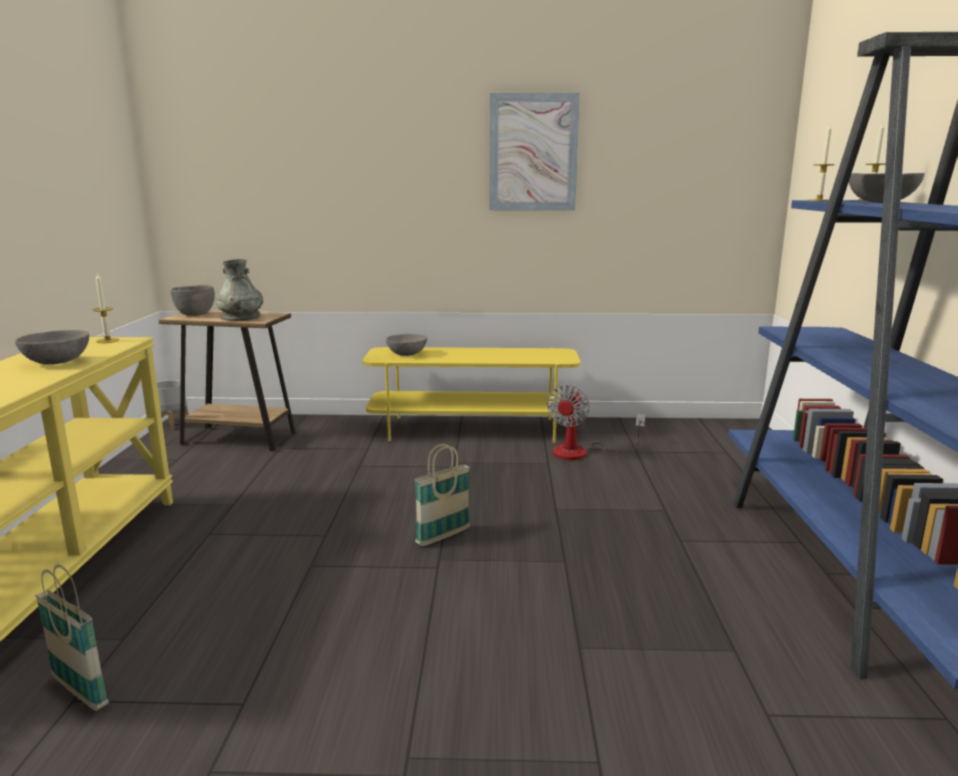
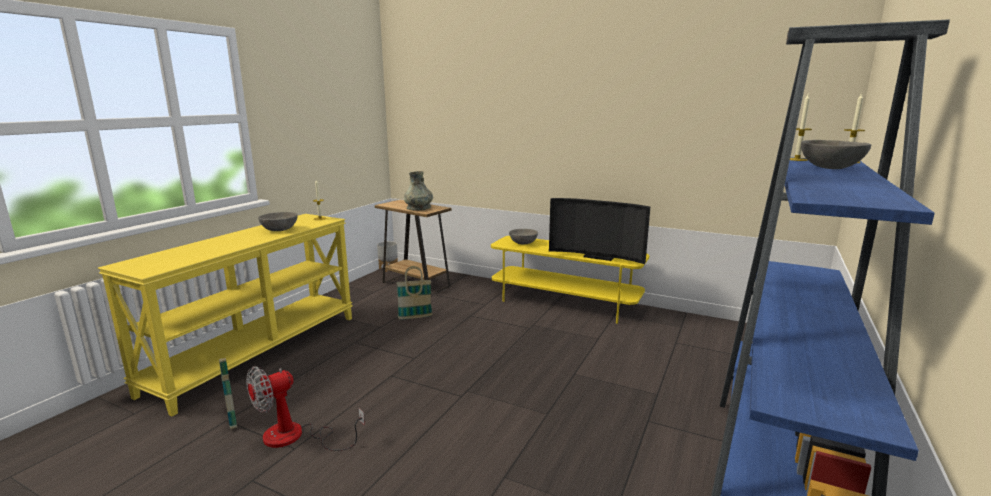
camera: 25 degrees right, 0 degrees up
grey bowl [171,285,215,316] -> none
basket [415,444,470,546] -> basket moved to [396,266,432,320]
picture [489,93,580,210] -> none
fan [547,385,645,460] -> fan moved to [246,366,365,451]
none -> television [549,198,650,264]

